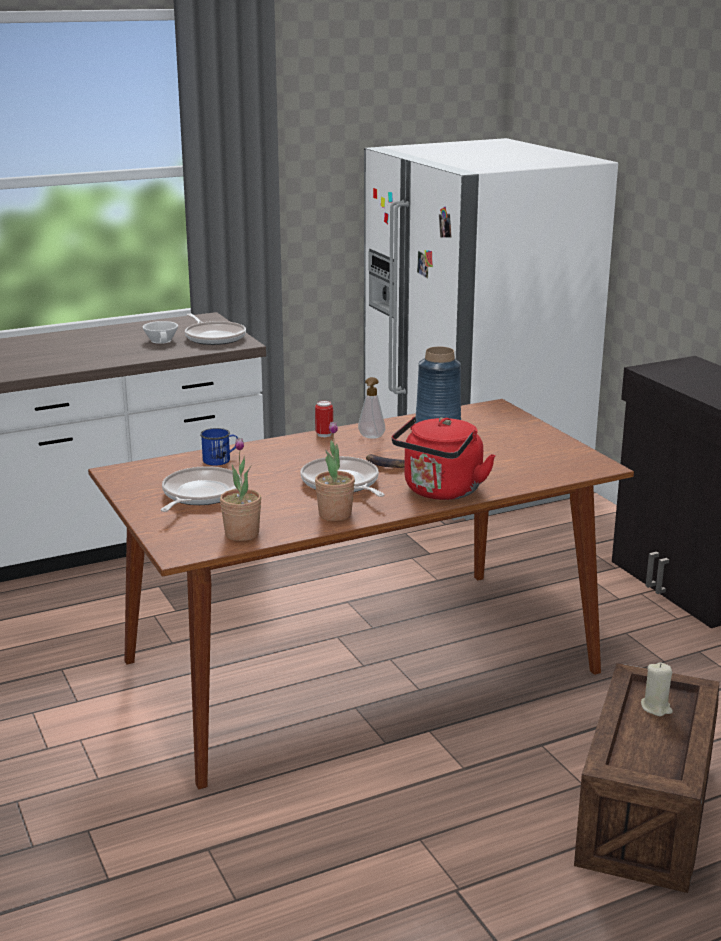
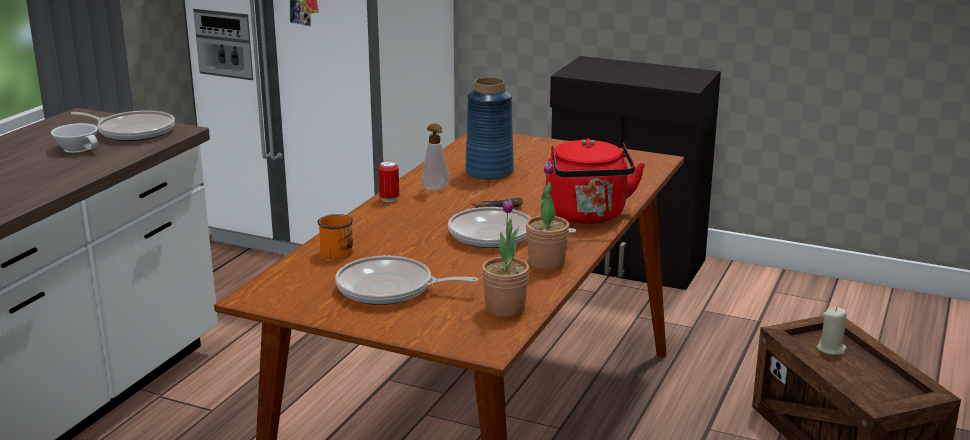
camera: 40 degrees left, 0 degrees up
frying pan [161,466,241,512] -> frying pan turned 60 degrees counterclockwise [336,255,478,305]
blue mug [200,428,238,466] -> orange mug [317,214,353,259]

